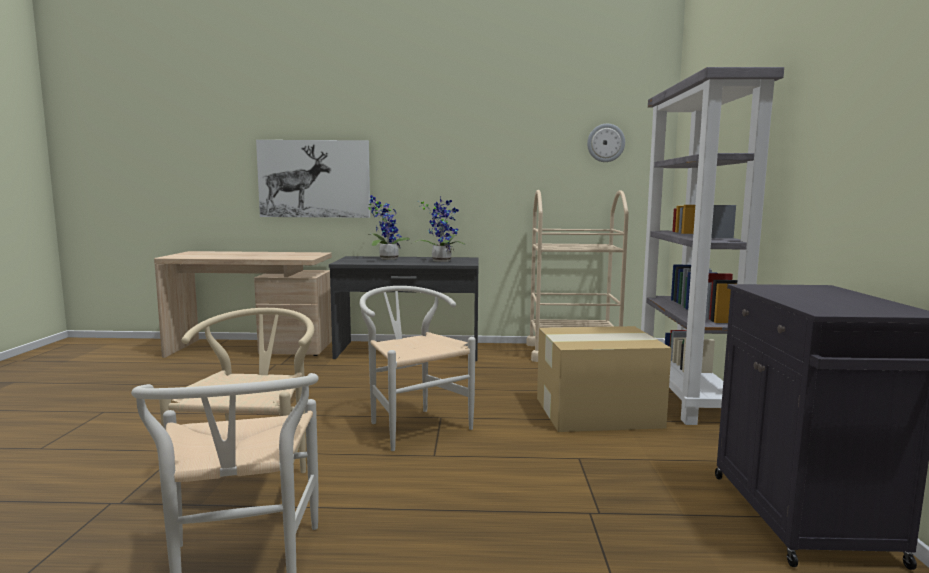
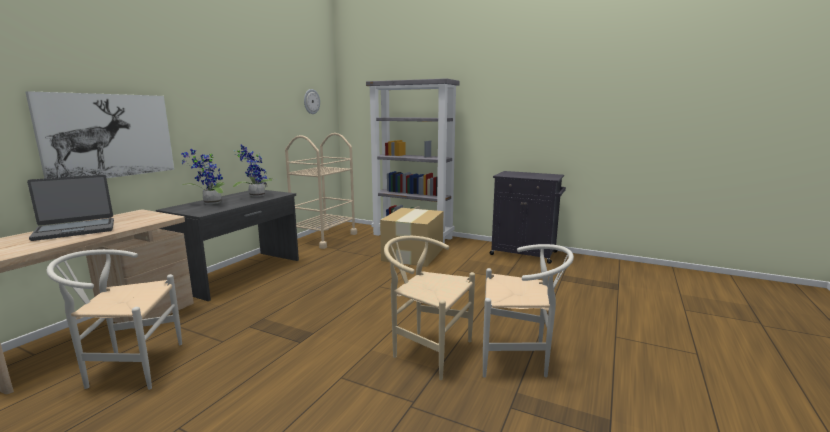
camera: 65 degrees left, 5 degrees up
white chair [359,286,476,451] -> white chair moved to [46,249,182,390]
none -> laptop [27,175,114,241]

